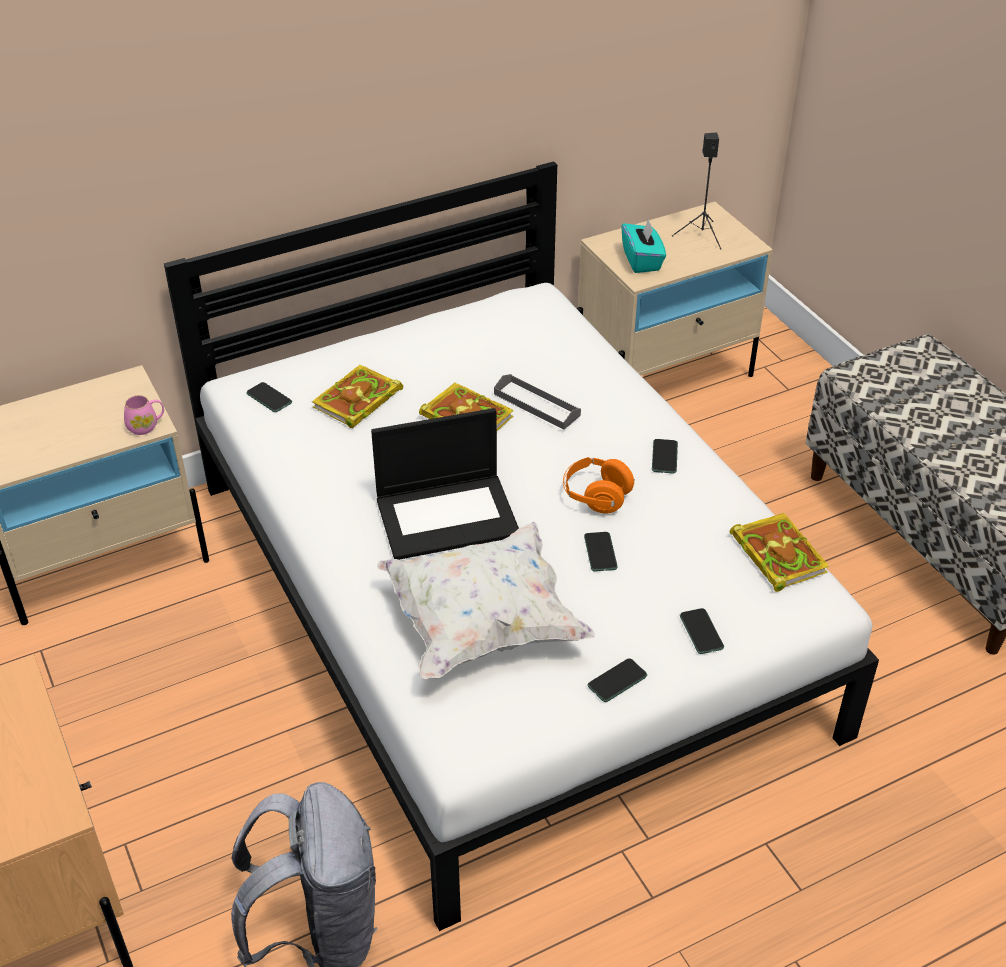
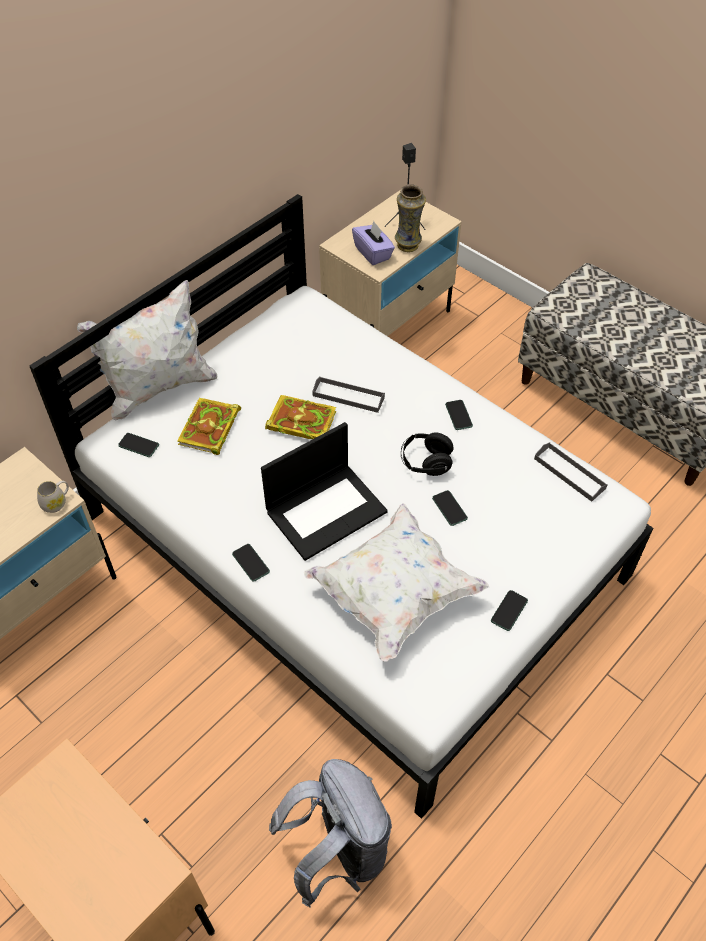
camera: 20 degrees left, 10 degrees up
pink mug [124,395,164,435] -> white mug [37,481,69,513]
orange headphones [563,457,635,513] -> black headphones [401,432,453,476]
turquoise tissue box [621,219,666,273] -> purple tissue box [352,221,395,265]
phone [680,608,724,654] -> phone moved to [232,544,270,582]
book [730,513,829,592] -> grey tray [534,442,608,502]
none -> white pillow [77,280,217,420]
none -> vase [395,184,426,252]

